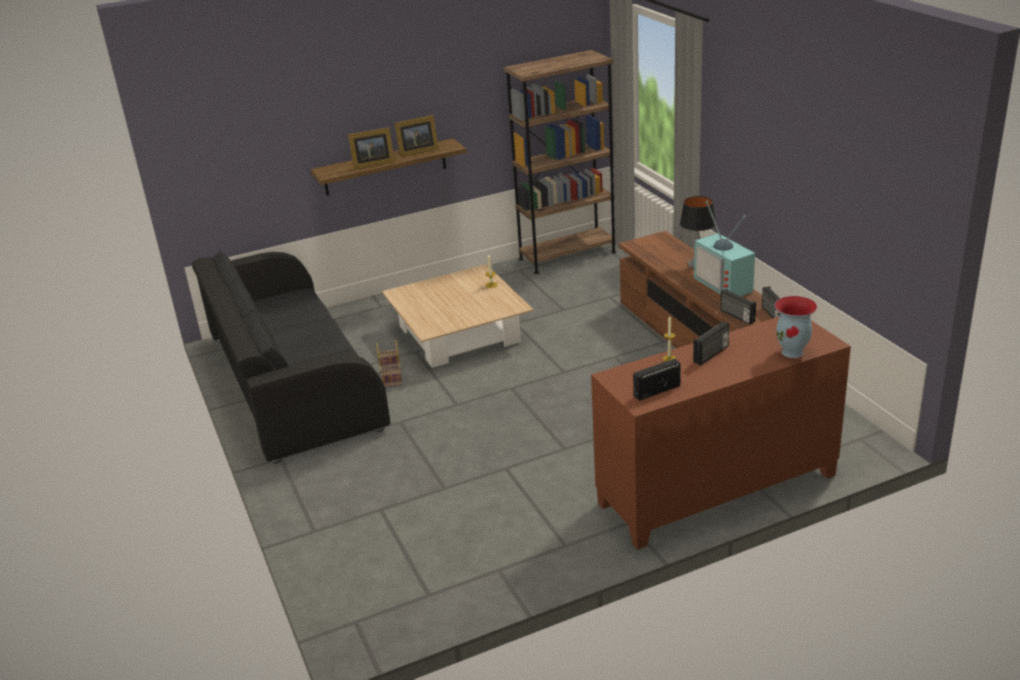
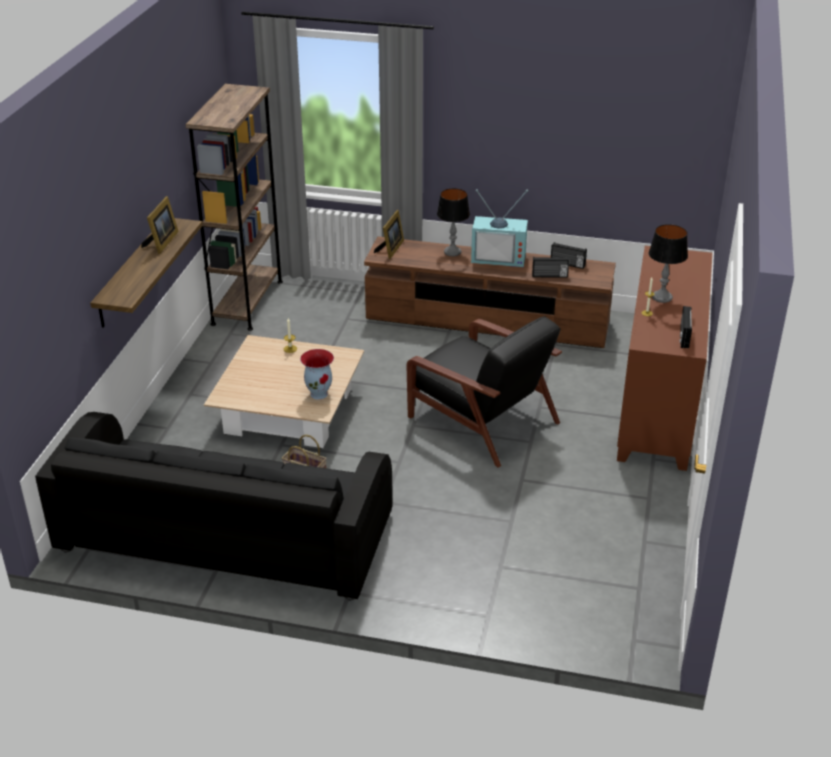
camera: 55 degrees left, 5 degrees up
picture frame [348,127,395,169] -> picture frame moved to [374,210,404,259]
radio [693,321,729,365] -> table lamp [649,224,688,303]
vase [775,296,817,358] -> vase moved to [300,349,334,400]
none -> black armchair [407,316,562,468]

